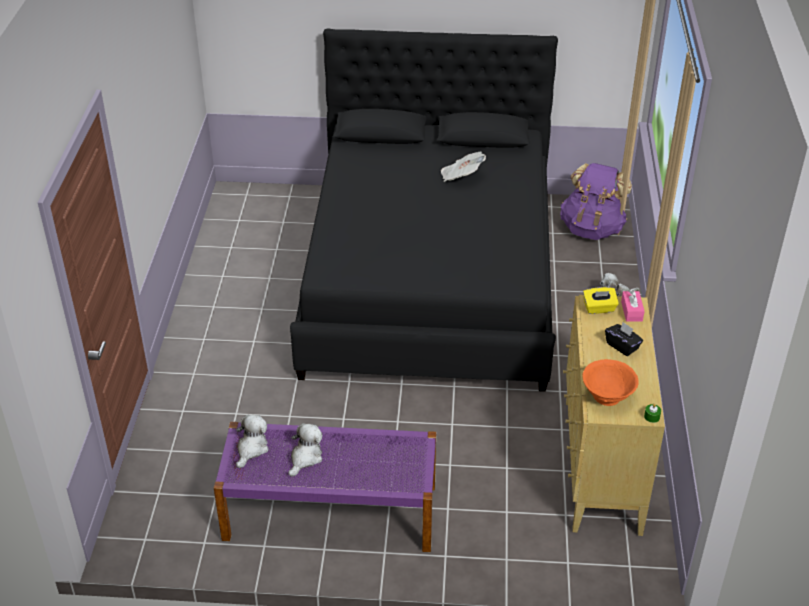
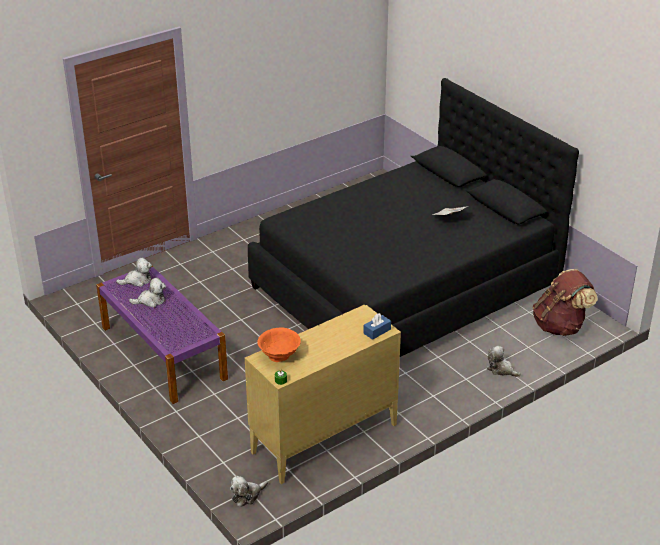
camera: 50 degrees right, 5 degrees down
purple backpack [560,163,632,240] -> brown backpack [533,269,598,336]
yellow tissue box [583,287,619,314] -> none
black tissue box [605,322,643,356] -> none
pink tissue box [621,289,644,322] -> blue tissue box [363,313,391,340]
none -> plush toy [230,476,268,507]

